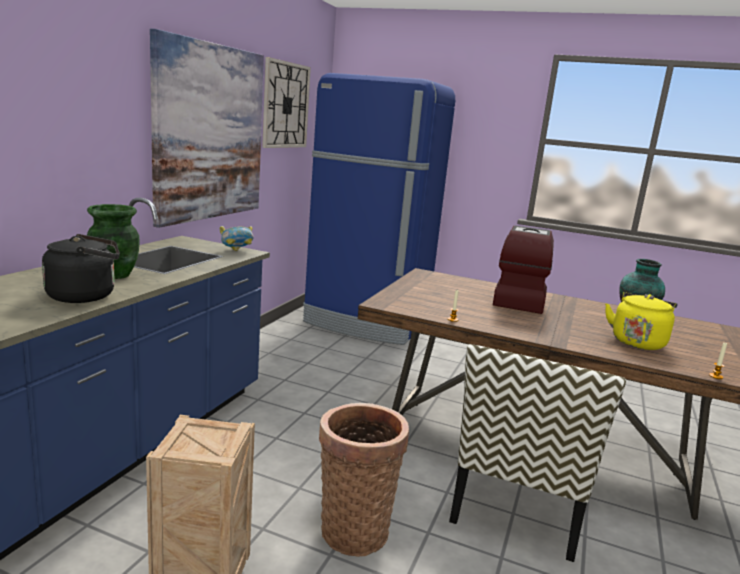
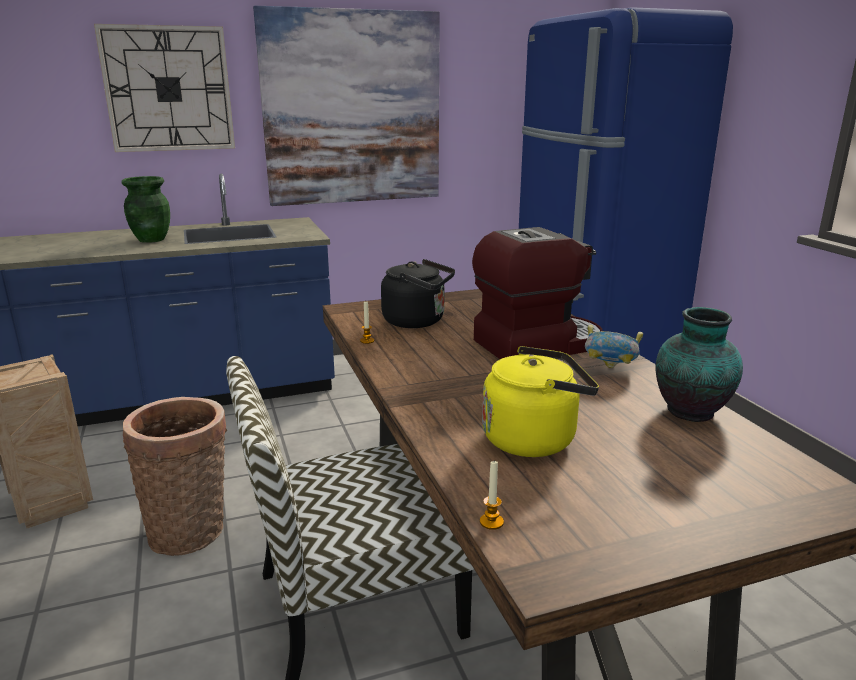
camera: 50 degrees right, 5 degrees up
black kettle [42,234,120,303] -> black kettle moved to [381,259,455,328]
bowl [220,226,254,251] -> bowl moved to [585,325,643,368]
wall clock [262,57,311,148] -> wall clock moved to [94,24,235,152]

